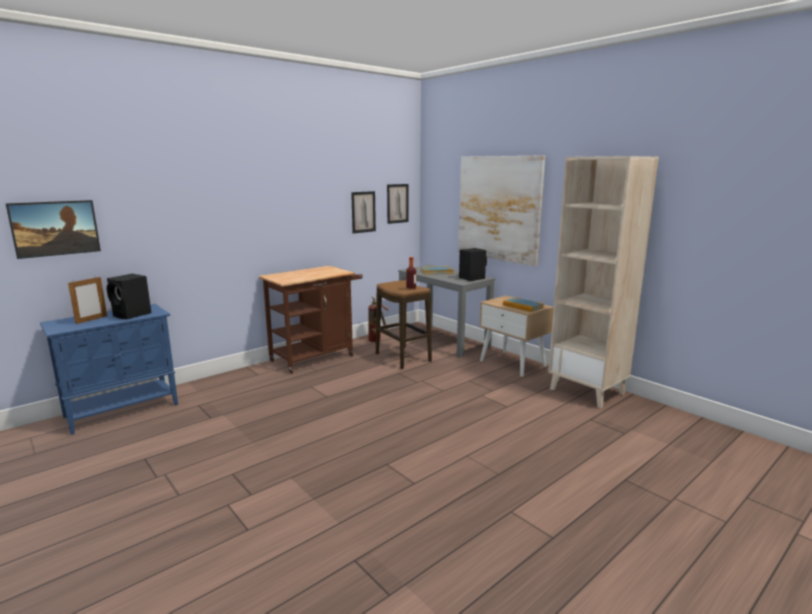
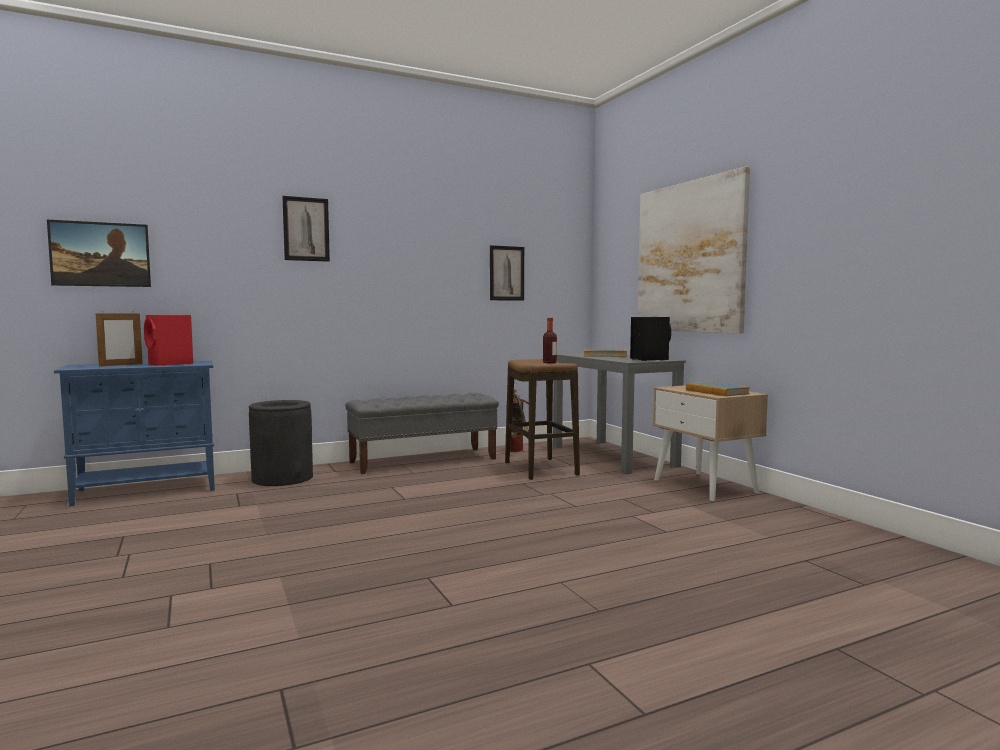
camera: 15 degrees right, 10 degrees down
black speaker [107,274,152,319] -> red speaker [144,315,193,366]
brown cart [259,266,363,374] -> grey bench [345,393,499,474]
picture [387,184,408,224] -> picture moved to [282,196,330,262]
beige bookcase [548,156,659,408] -> none
none -> black trash can [249,400,313,486]

